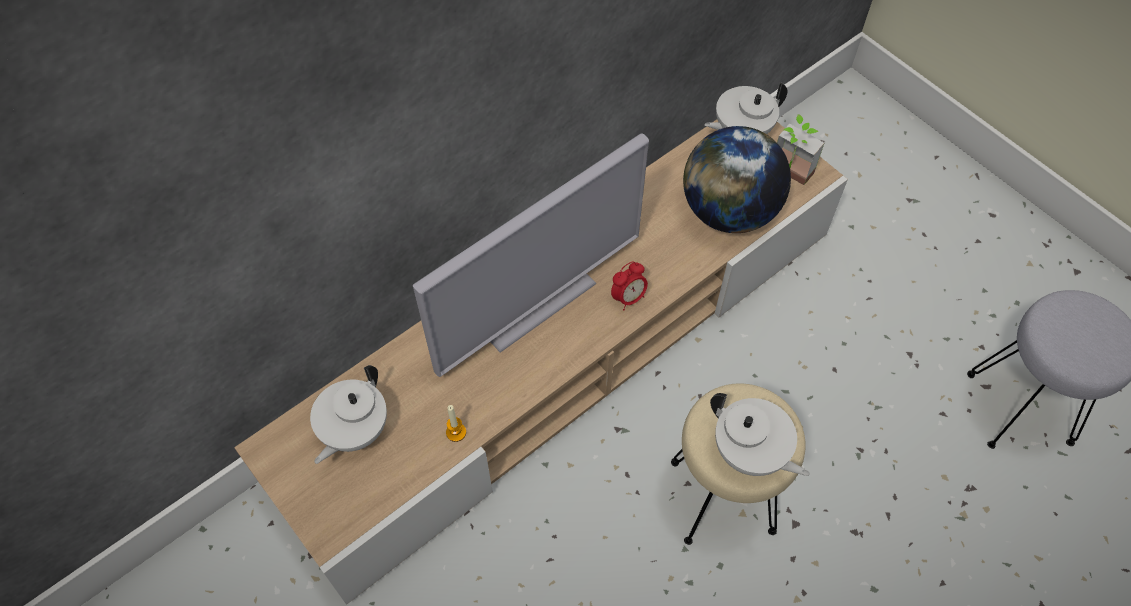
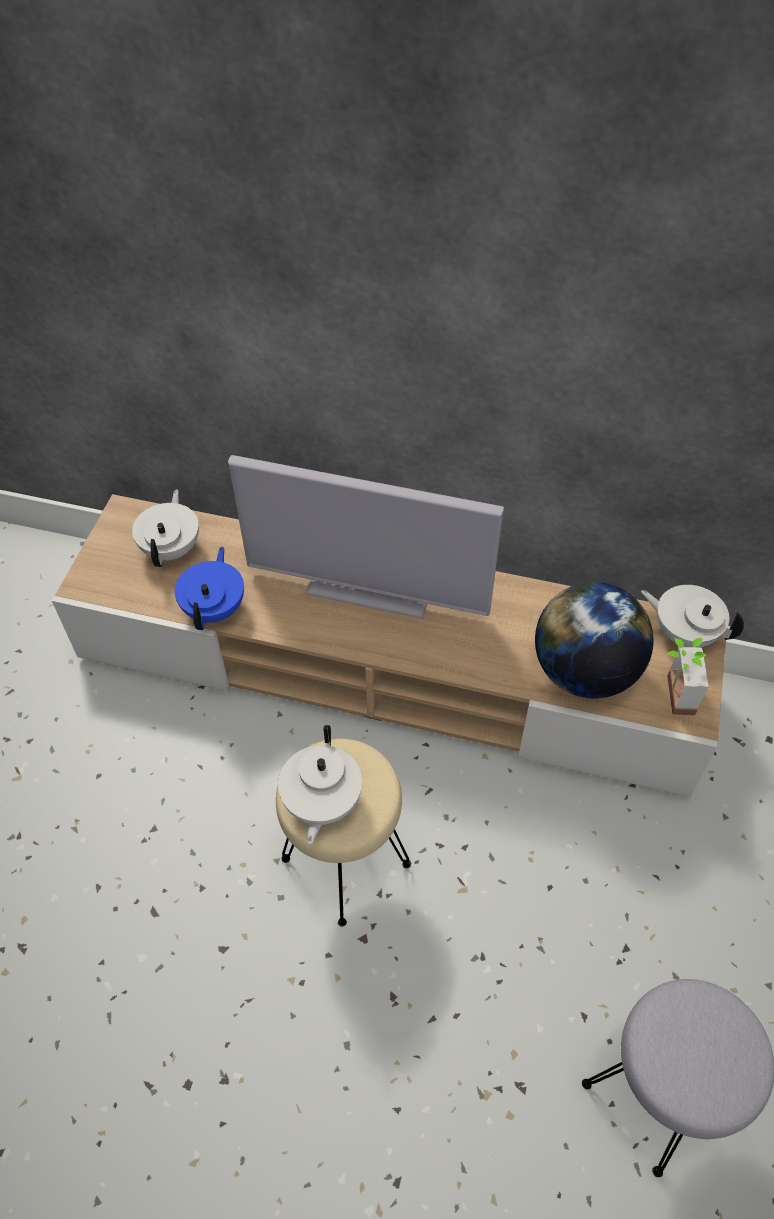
camera: 55 degrees right, 5 degrees down
white teapot [310,365,387,464] -> white teapot turned 105 degrees clockwise [132,489,199,567]
candle [446,405,466,442] -> blue teapot [175,546,244,630]
alarm clock [611,262,648,311] -> none

